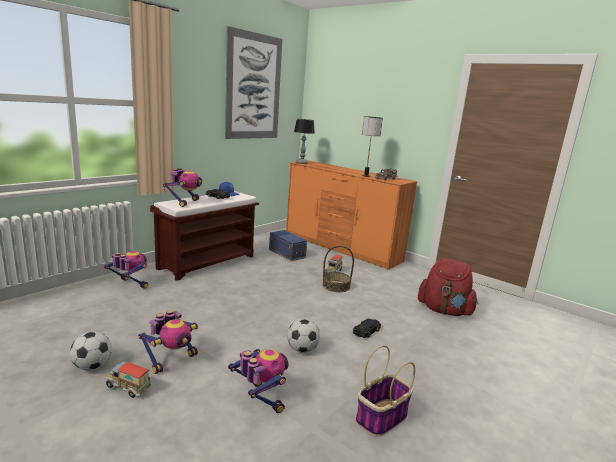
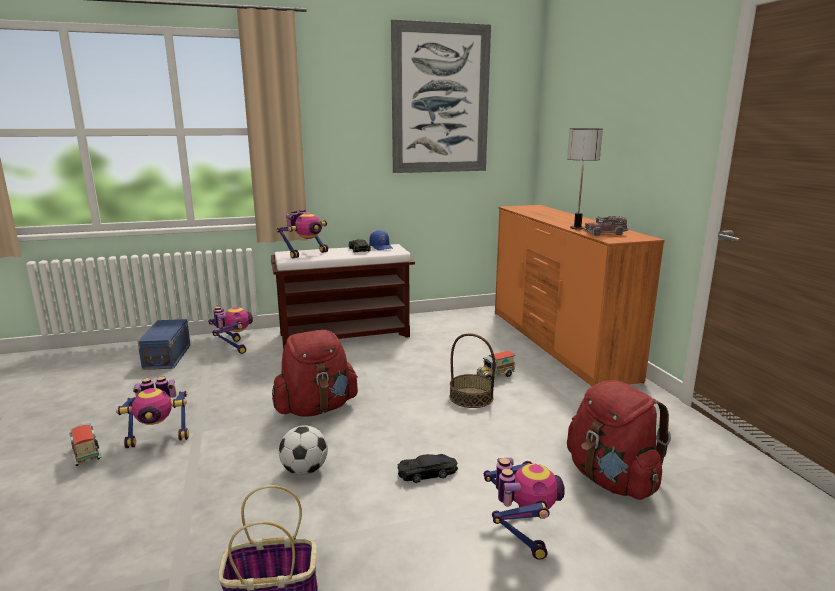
camera: 35 degrees right, 0 degrees up
football [70,331,112,370] -> none
toy robot [228,349,289,413] -> toy robot moved to [484,458,565,560]
blue storage box [269,230,307,261] -> blue storage box moved to [137,319,190,370]
table lamp [294,119,315,164] -> none
none -> red backpack [272,330,358,417]

